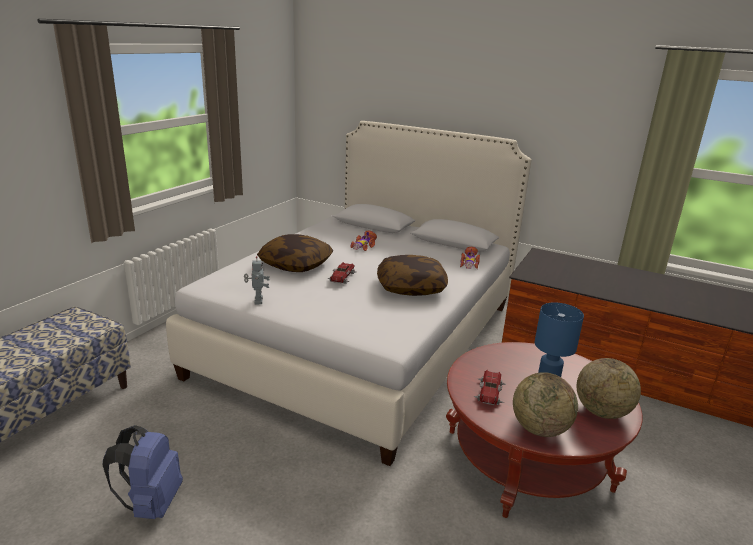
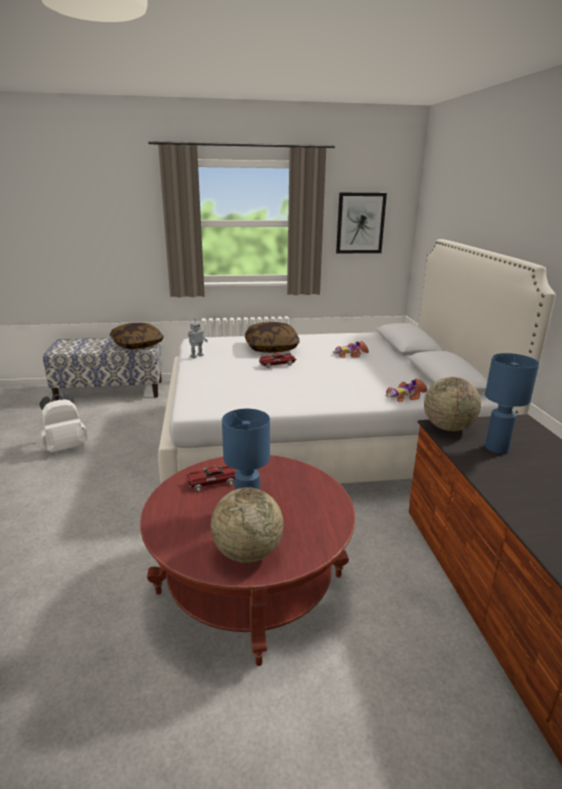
camera: 55 degrees right, 0 degrees up
blue backpack [103,425,183,519] -> white backpack [39,393,88,453]
pillow [377,255,448,296] -> pillow moved to [110,323,164,349]
globe [513,372,578,437] -> globe moved to [424,377,481,431]
none -> picture [336,192,387,253]
none -> blue table lamp [485,353,539,454]

